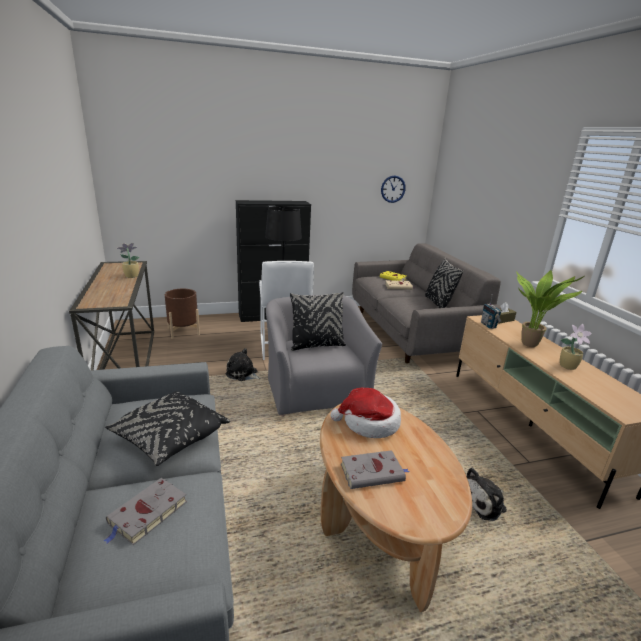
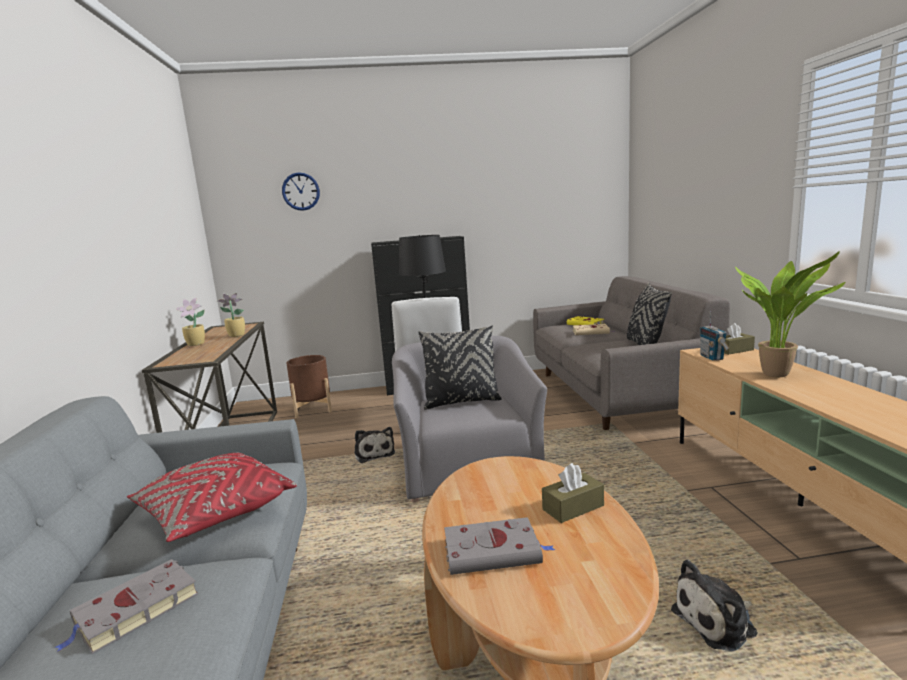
camera: 10 degrees right, 10 degrees down
black pillow [105,391,230,466] -> red pillow [127,453,297,542]
plush toy [225,348,261,381] -> plush toy turned 150 degrees counterclockwise [354,427,395,463]
hat [331,388,401,438] -> none
wall clock [381,175,406,203] -> wall clock moved to [282,172,320,211]
potted plant [560,324,592,370] -> potted plant moved to [176,298,205,346]
none -> brown tissue box [542,463,604,523]

